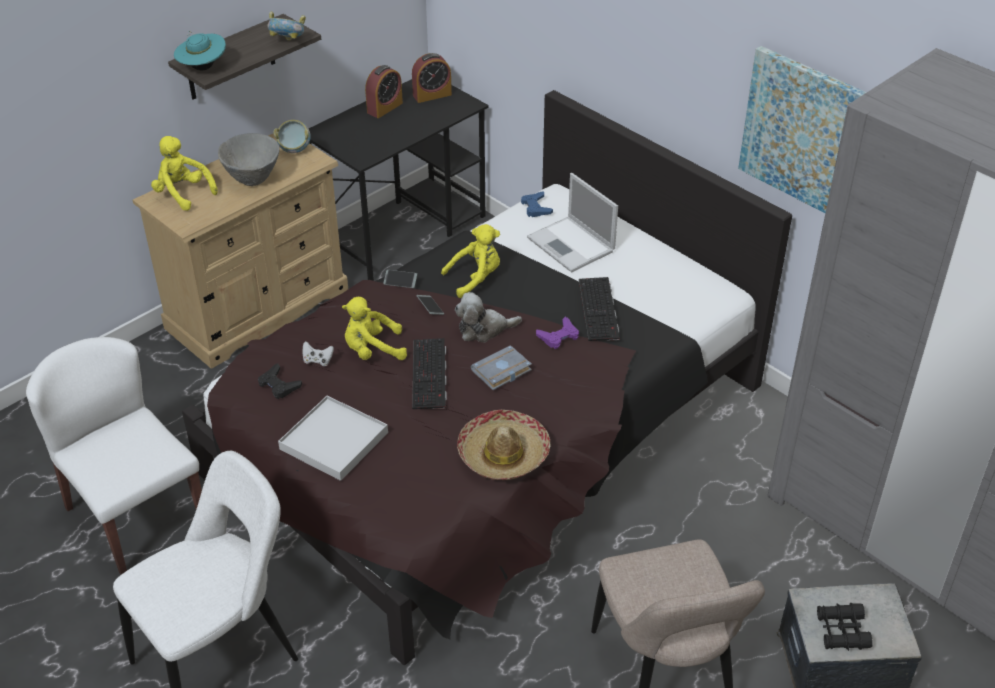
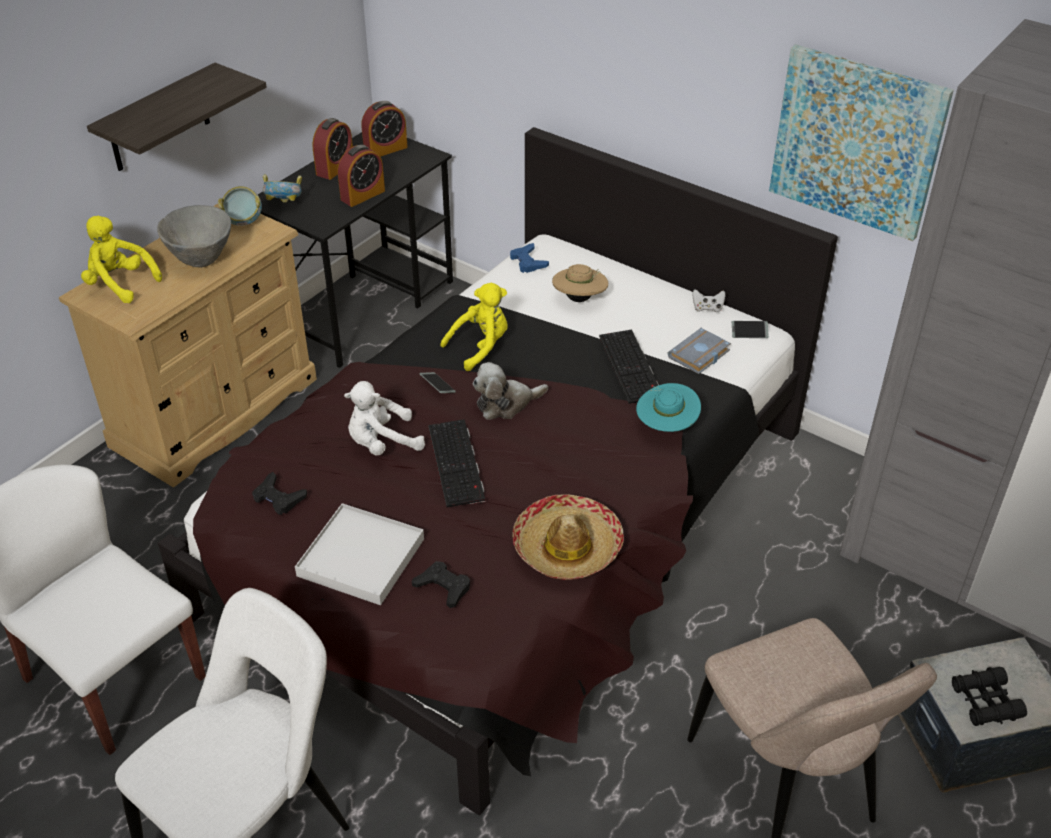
camera: 10 degrees left, 0 degrees up
turquoise hat [174,31,226,70] -> turquoise hat moved to [636,383,701,432]
bowl [267,11,306,41] -> bowl moved to [263,174,302,203]
white game controller [302,341,334,366] -> white game controller moved to [692,289,725,312]
yellow plush toy [342,297,407,360] -> white plush toy [344,381,425,456]
phone [383,270,417,288] -> phone moved to [732,321,769,338]
grey book [471,345,532,390] -> grey book moved to [668,328,731,374]
laptop [527,173,618,272] -> beige hat [552,264,608,302]
purple game controller [536,317,579,349] -> none
none -> alarm clock [338,145,385,207]
none -> black game controller [412,561,470,608]

